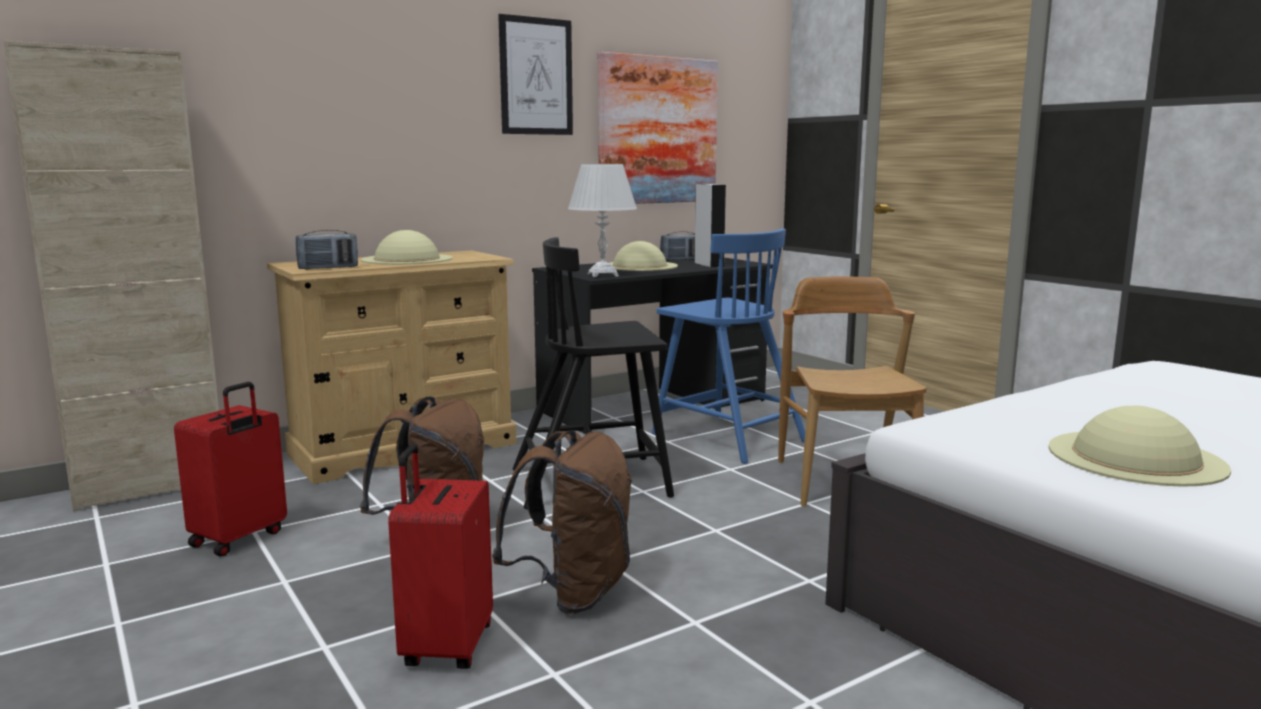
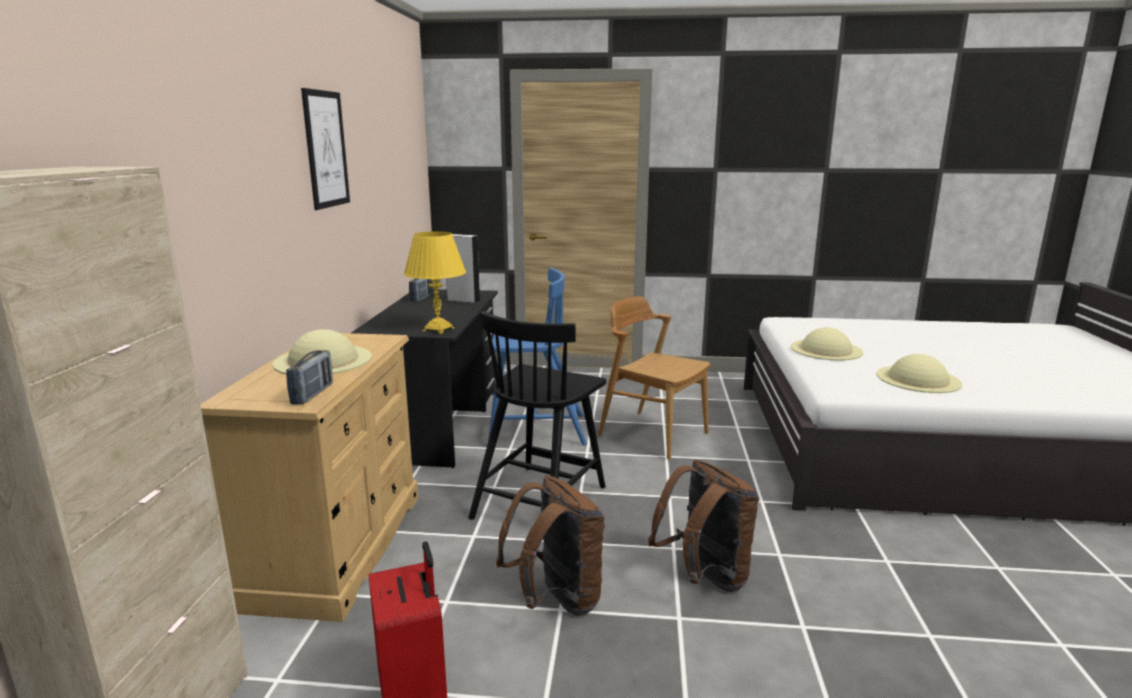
camera: 50 degrees left, 5 degrees up
red suitcase [388,444,493,669] -> none
white table lamp [568,164,637,277] -> yellow table lamp [404,231,466,334]
picture [598,52,718,204] -> none
beige hat [609,241,678,271] -> beige hat moved to [791,327,863,360]

